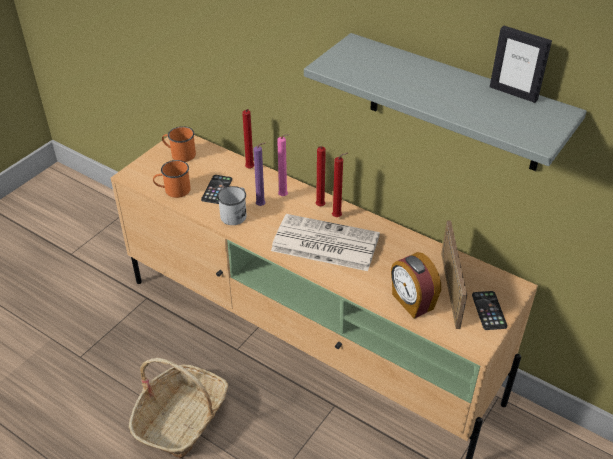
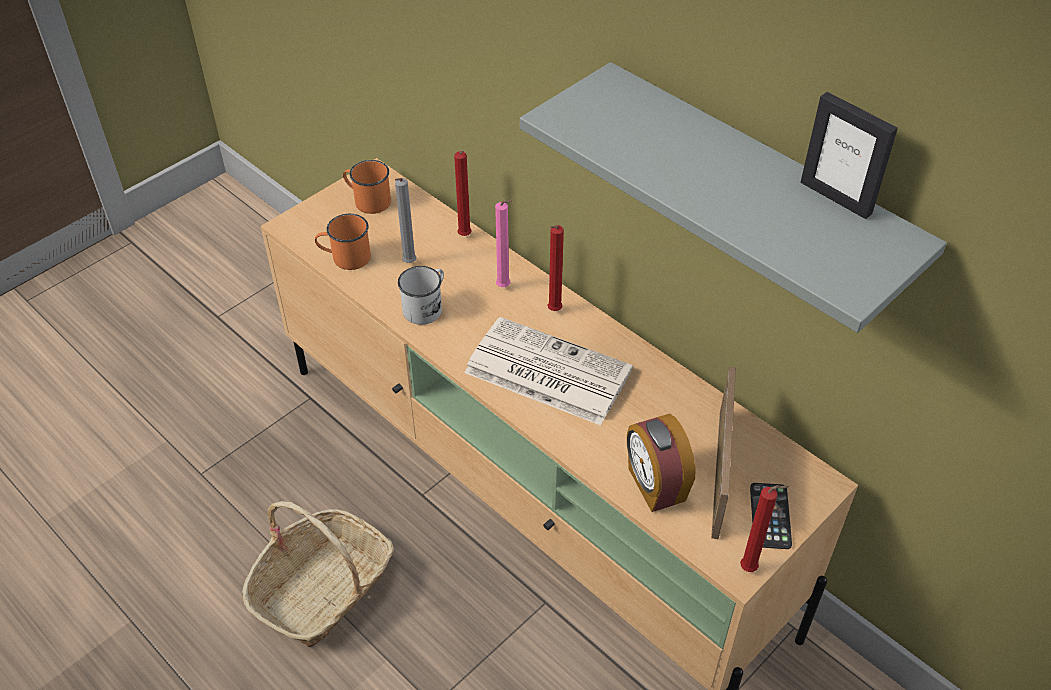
camera: 10 degrees right, 5 degrees up
phone [201,175,232,204] -> grey candle [395,178,417,263]
purple candle [253,142,266,206] -> none
red candle [332,153,348,217] -> red candle moved to [740,485,789,572]

